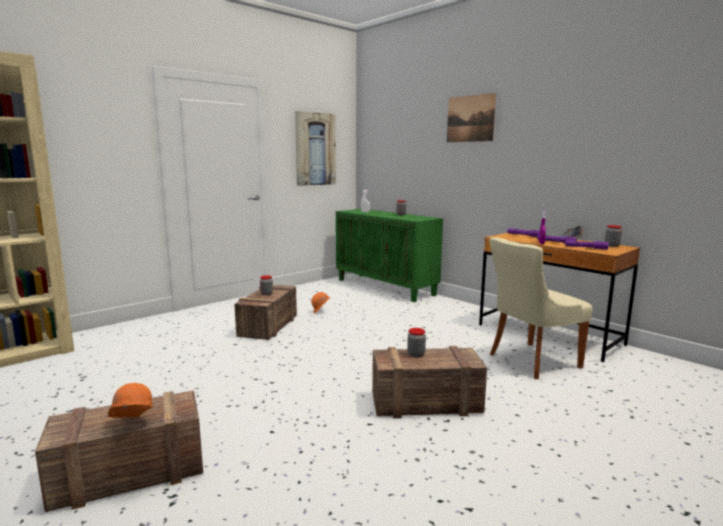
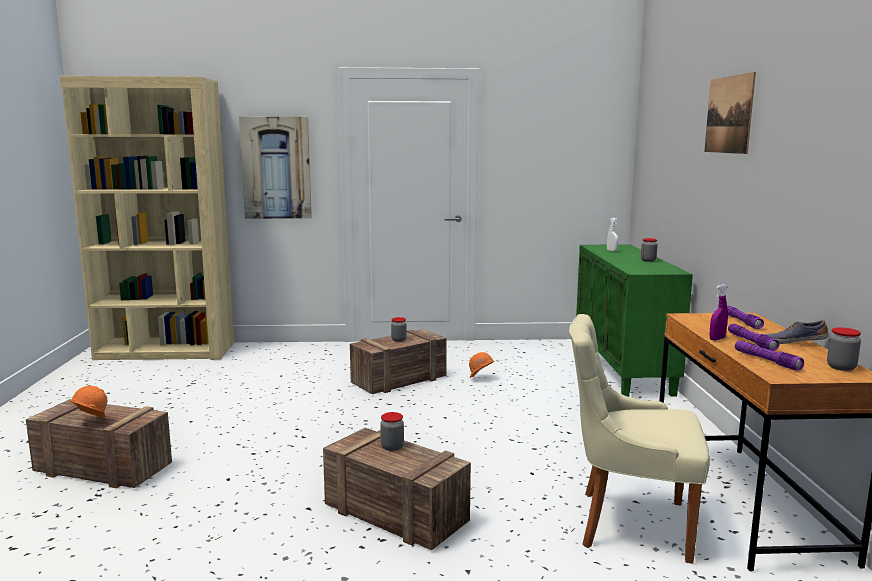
camera: 40 degrees right, 0 degrees up
picture [295,111,336,186] -> picture moved to [239,117,312,219]

